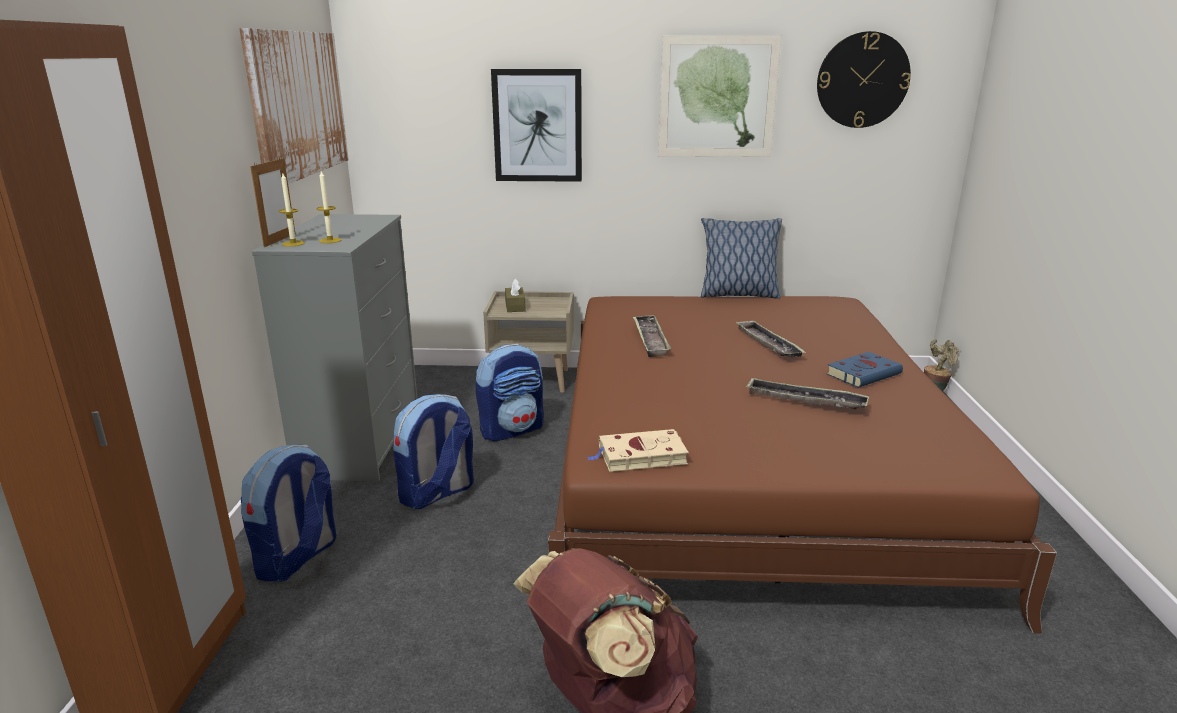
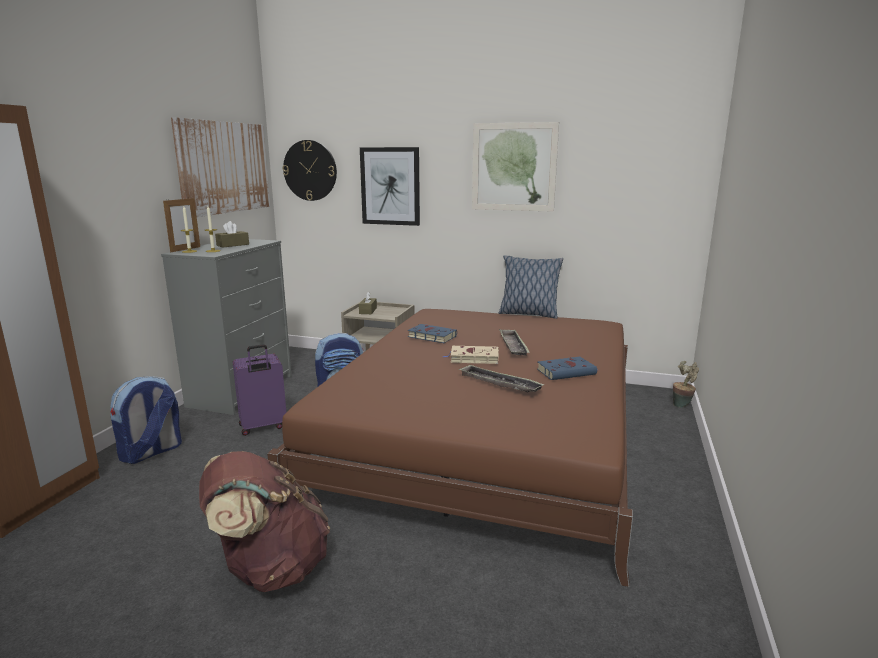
camera: 15 degrees right, 5 degrees down
backpack [393,394,474,509] -> purple suitcase [233,344,286,436]
beige book [587,429,689,472] -> beige book moved to [443,346,499,364]
tray [633,315,671,357] -> blue book [408,324,457,343]
wall clock [817,31,911,128] -> wall clock moved to [283,140,337,201]
none -> brown tissue box [215,221,249,247]

